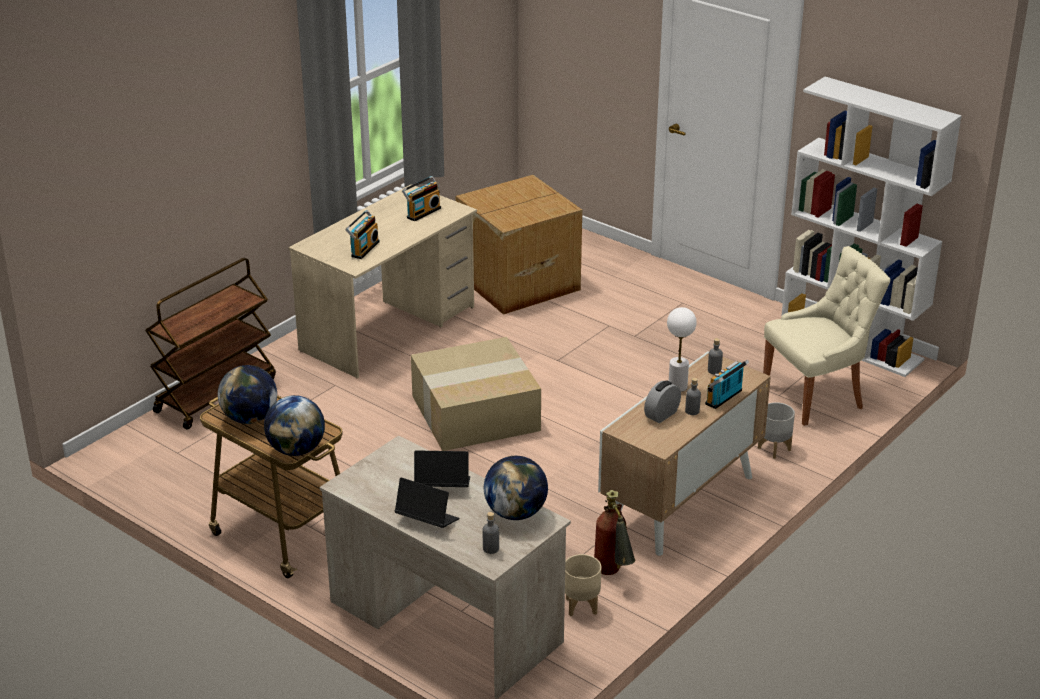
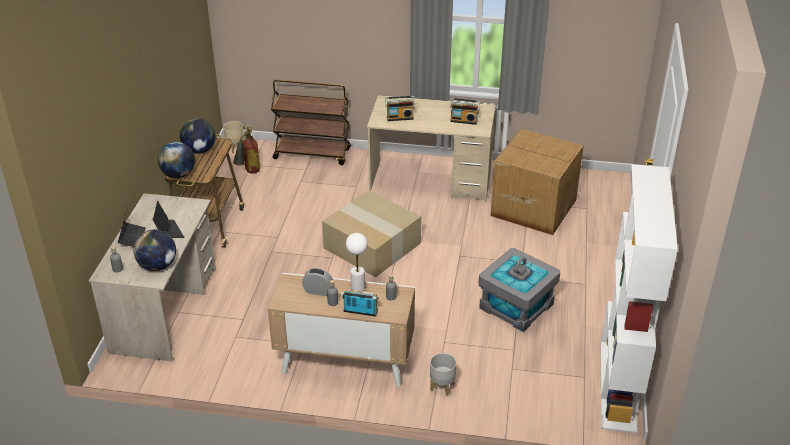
camera: 60 degrees right, 5 degrees up
beige planter [565,554,601,616] -> beige planter moved to [223,121,244,154]
fire extinguisher [594,490,636,575] -> fire extinguisher moved to [233,126,260,174]
beige chair [763,246,891,426] -> none
none -> grey storage box [479,248,560,332]

